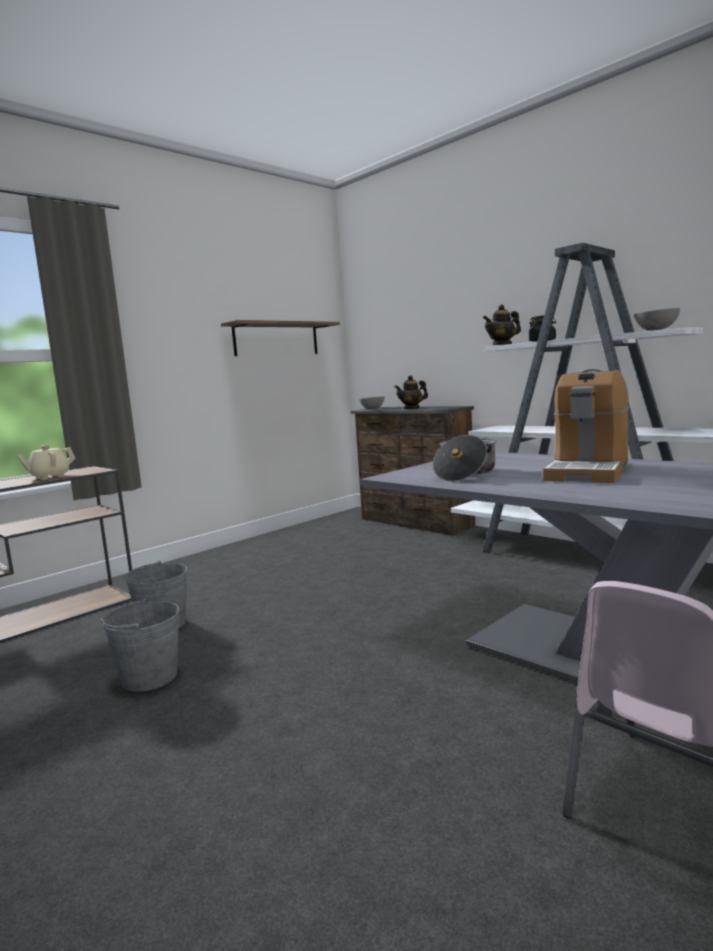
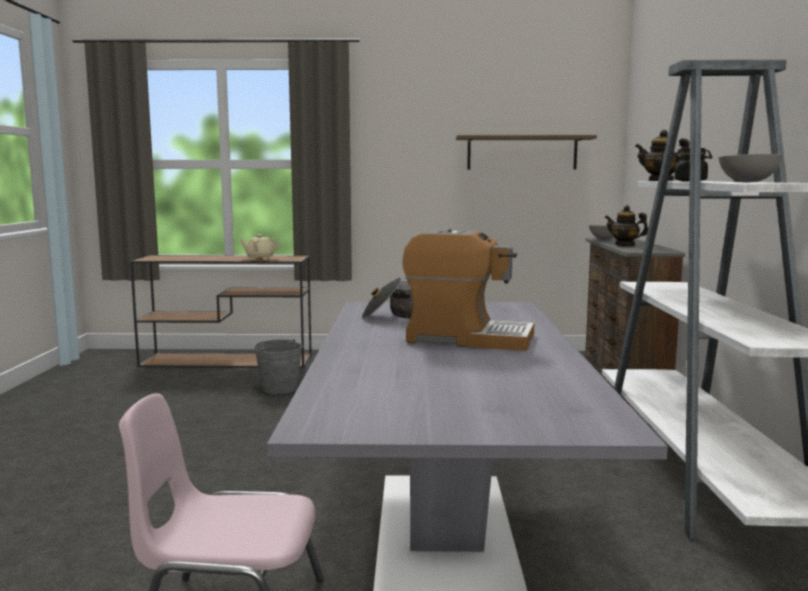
camera: 45 degrees right, 0 degrees up
grey bucket [101,598,180,692] -> none
coffee machine [543,369,629,483] -> coffee machine turned 150 degrees counterclockwise [402,229,534,351]

